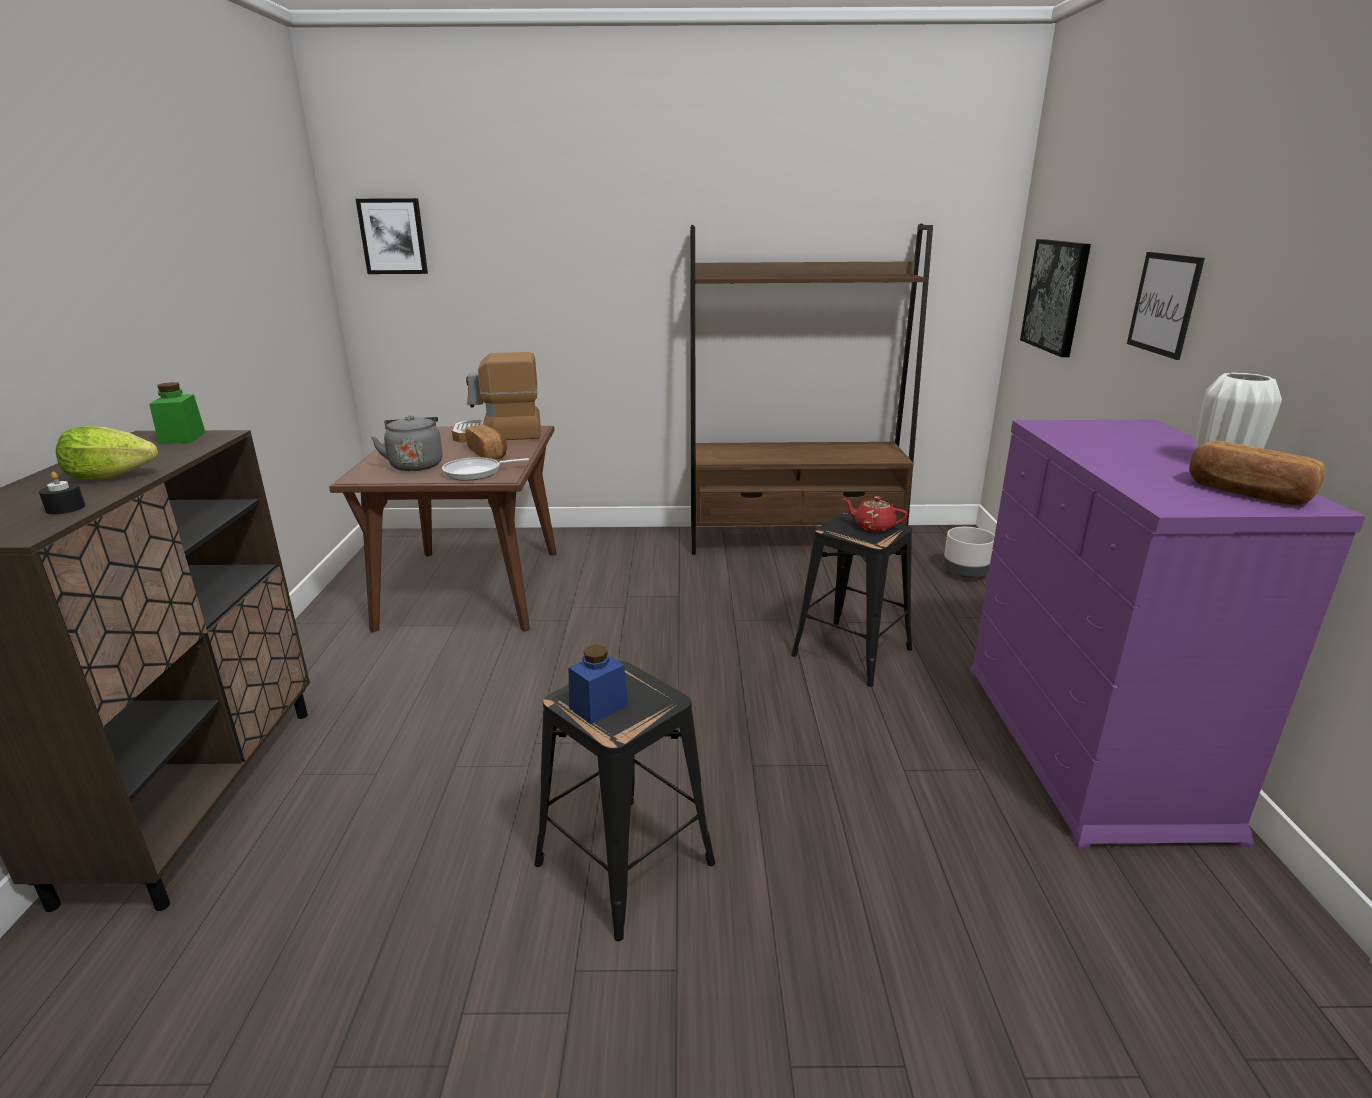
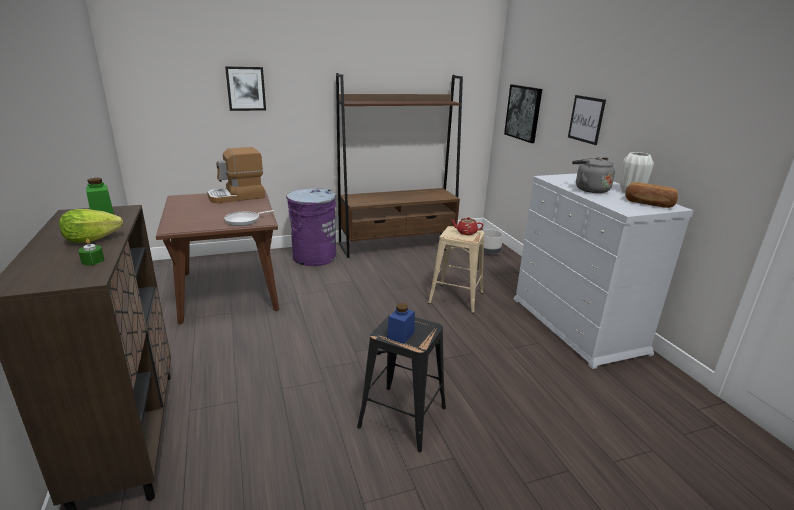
camera: 20 degrees left, 0 degrees up
black candle [39,472,86,514] -> green candle [78,239,104,265]
picture [356,198,428,274] -> picture moved to [225,66,266,111]
grey kettle [371,415,443,471] -> grey kettle moved to [572,157,615,193]
bread [465,424,507,460] -> none
black stool [791,512,912,687] -> beige stool [428,226,484,314]
purple dresser [969,420,1366,849] -> white dresser [513,173,694,369]
none -> purple trash can [286,188,336,266]

